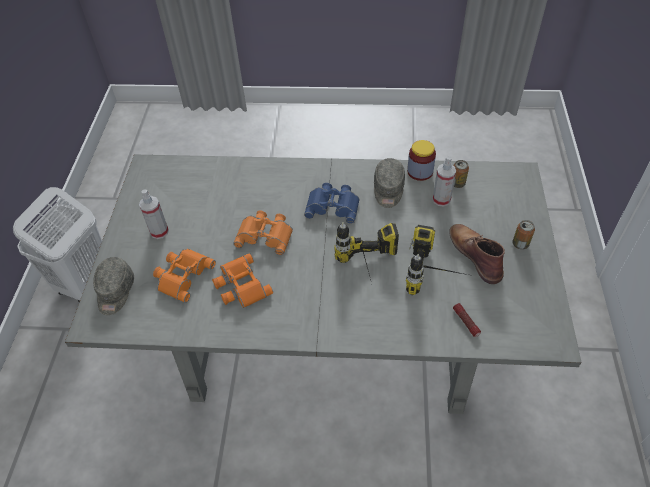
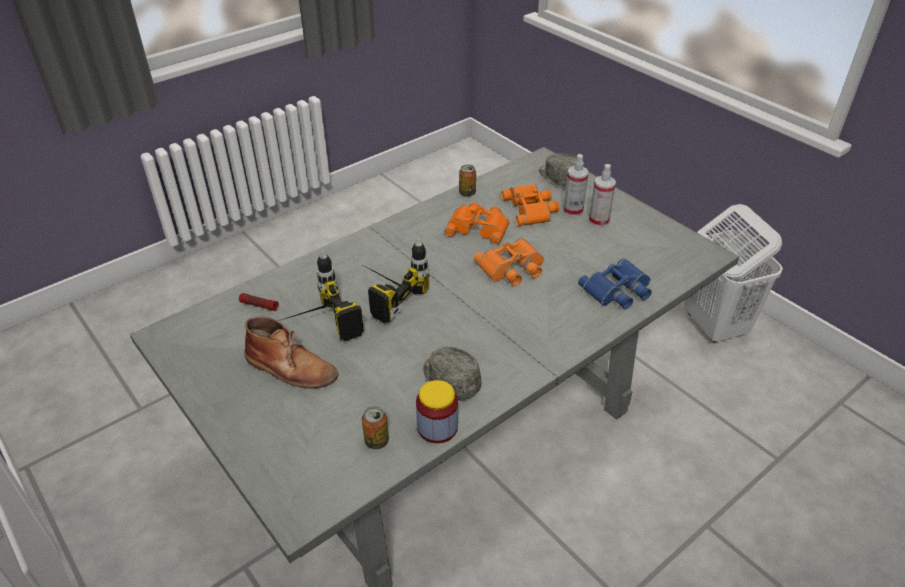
camera: 135 degrees right, 10 degrees down
blue binoculars [304,183,360,224] -> blue binoculars moved to [578,258,652,310]
spray bottle [433,156,456,207] -> spray bottle moved to [563,154,589,217]
can [512,220,535,250] -> can moved to [459,165,476,197]

